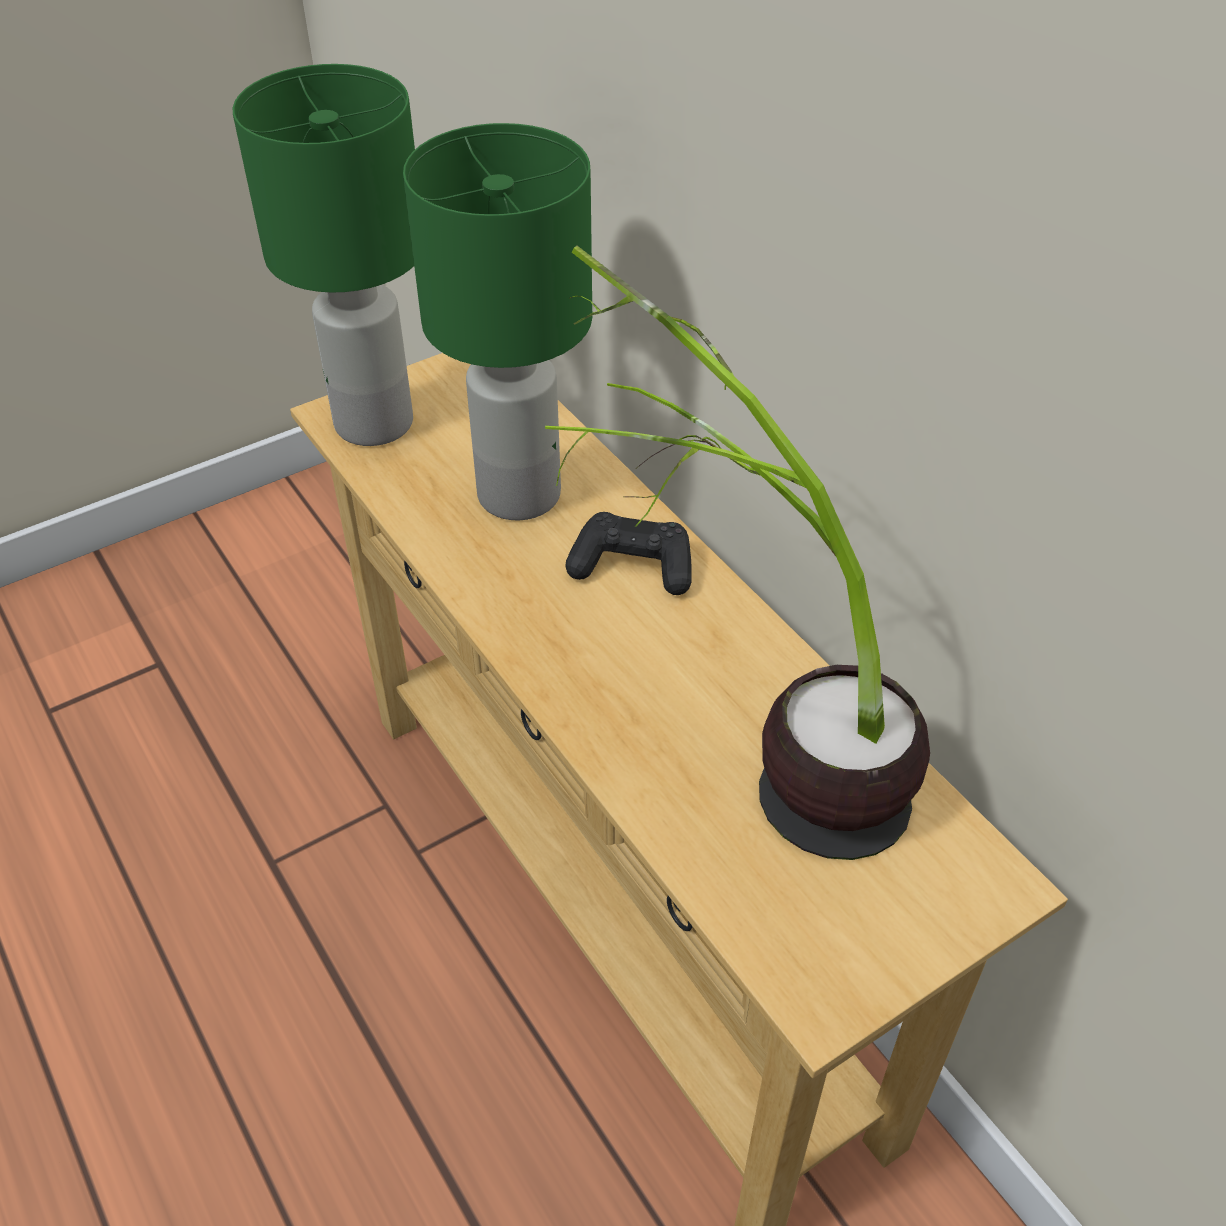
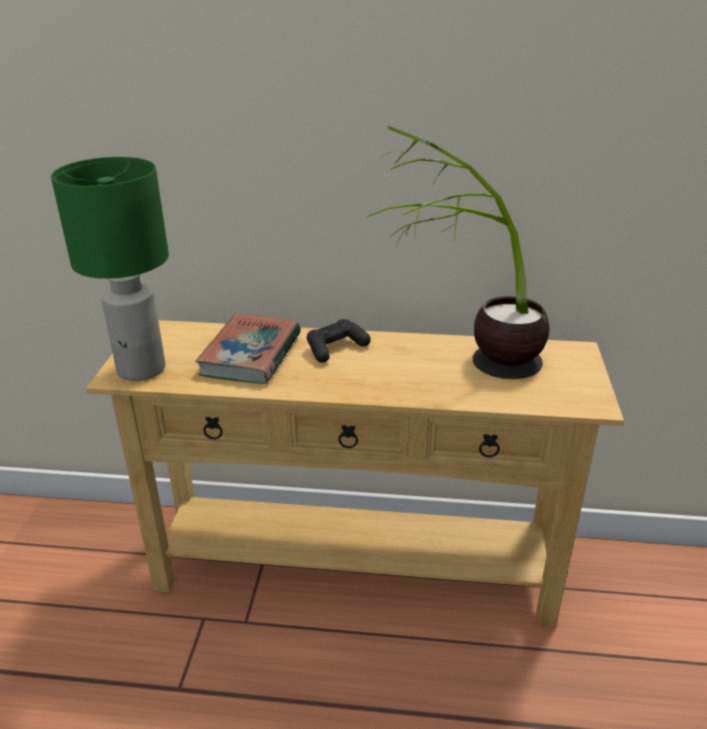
camera: 50 degrees left, 15 degrees down
green table lamp [403,123,592,520] -> book [195,313,301,384]

